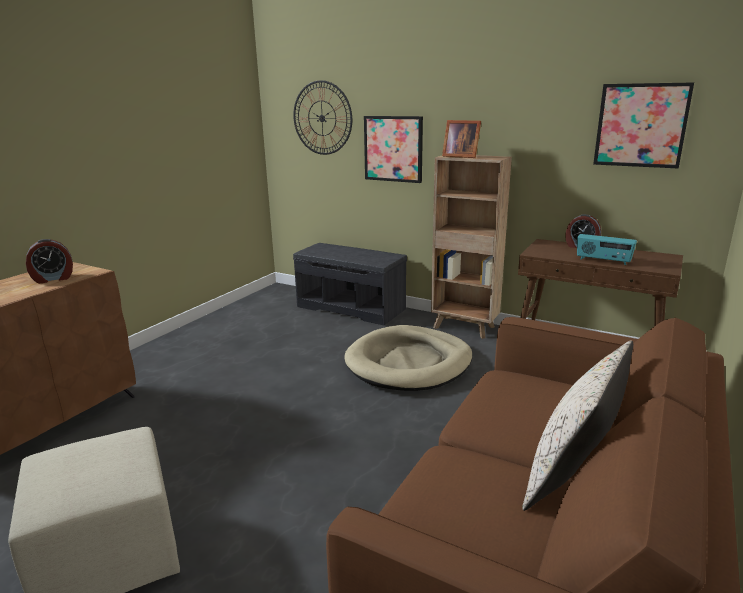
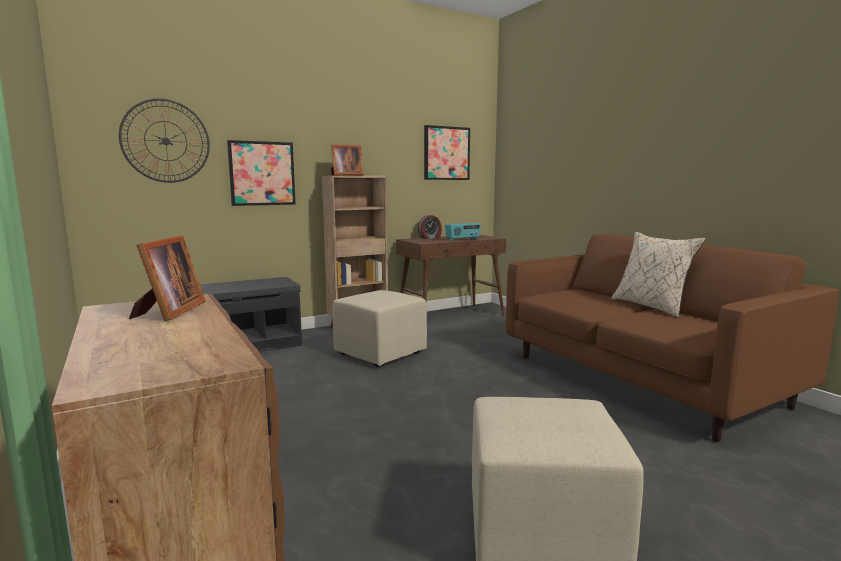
camera: 60 degrees left, 10 degrees down
alarm clock [26,239,73,284] -> picture frame [129,235,206,321]
beige dog bed [344,325,472,391] -> beige ottoman [333,290,427,366]

